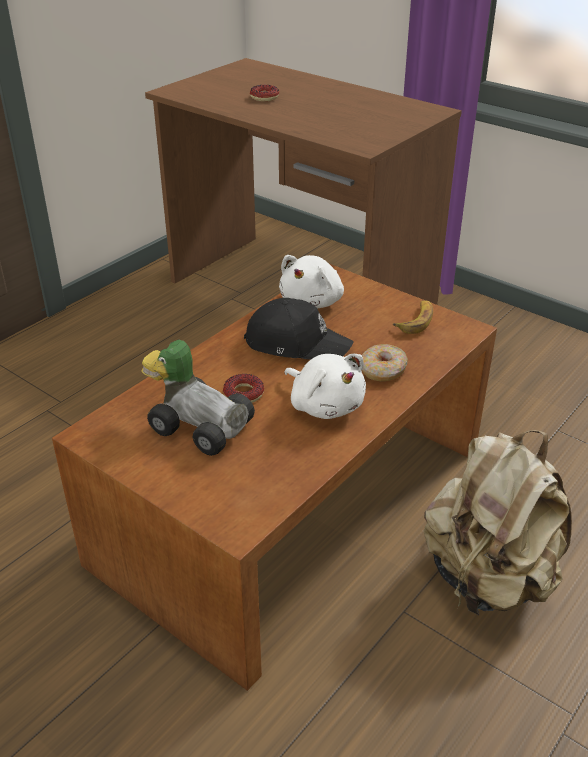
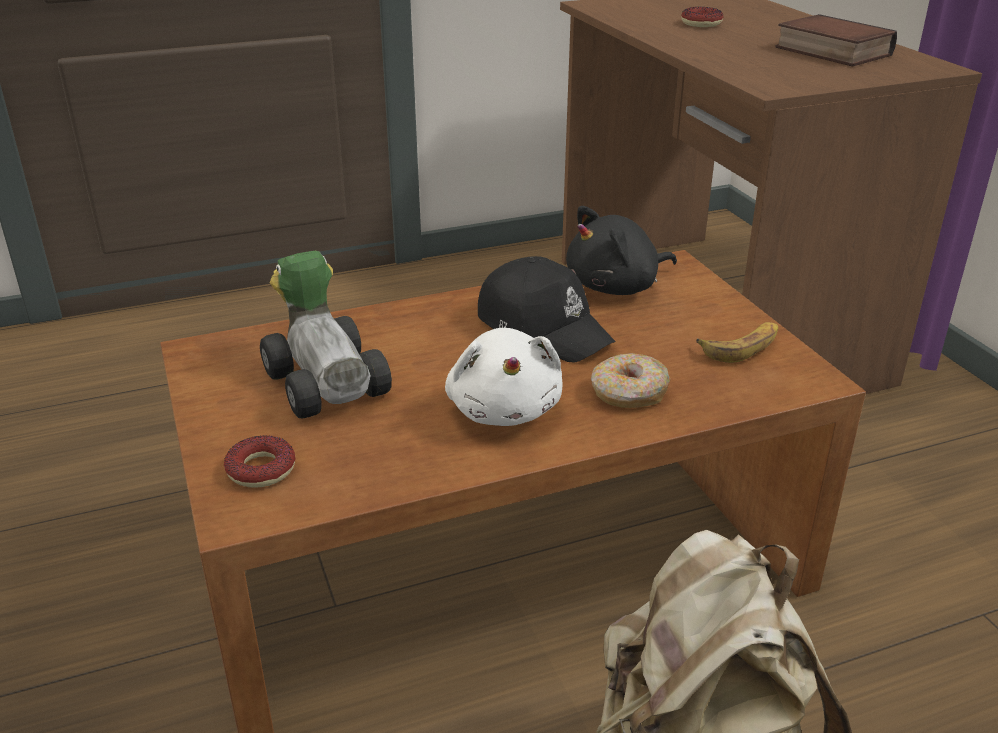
camera: 30 degrees right, 5 degrees down
donut [223,374,264,403] -> donut moved to [224,435,296,488]
white plush toy [279,255,344,309] -> black plush toy [566,206,677,295]
none -> book [775,14,897,67]

